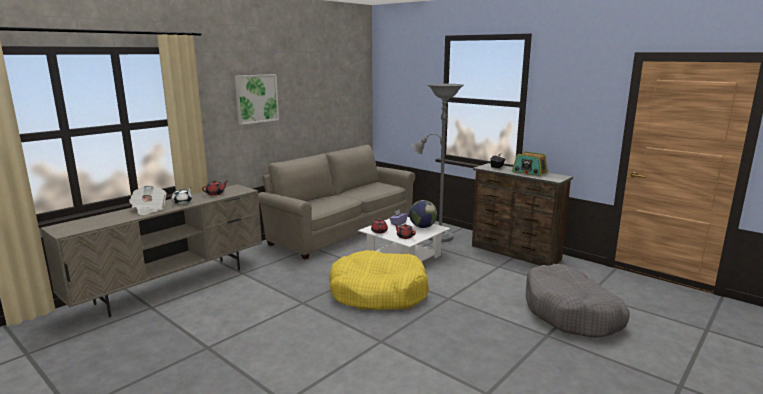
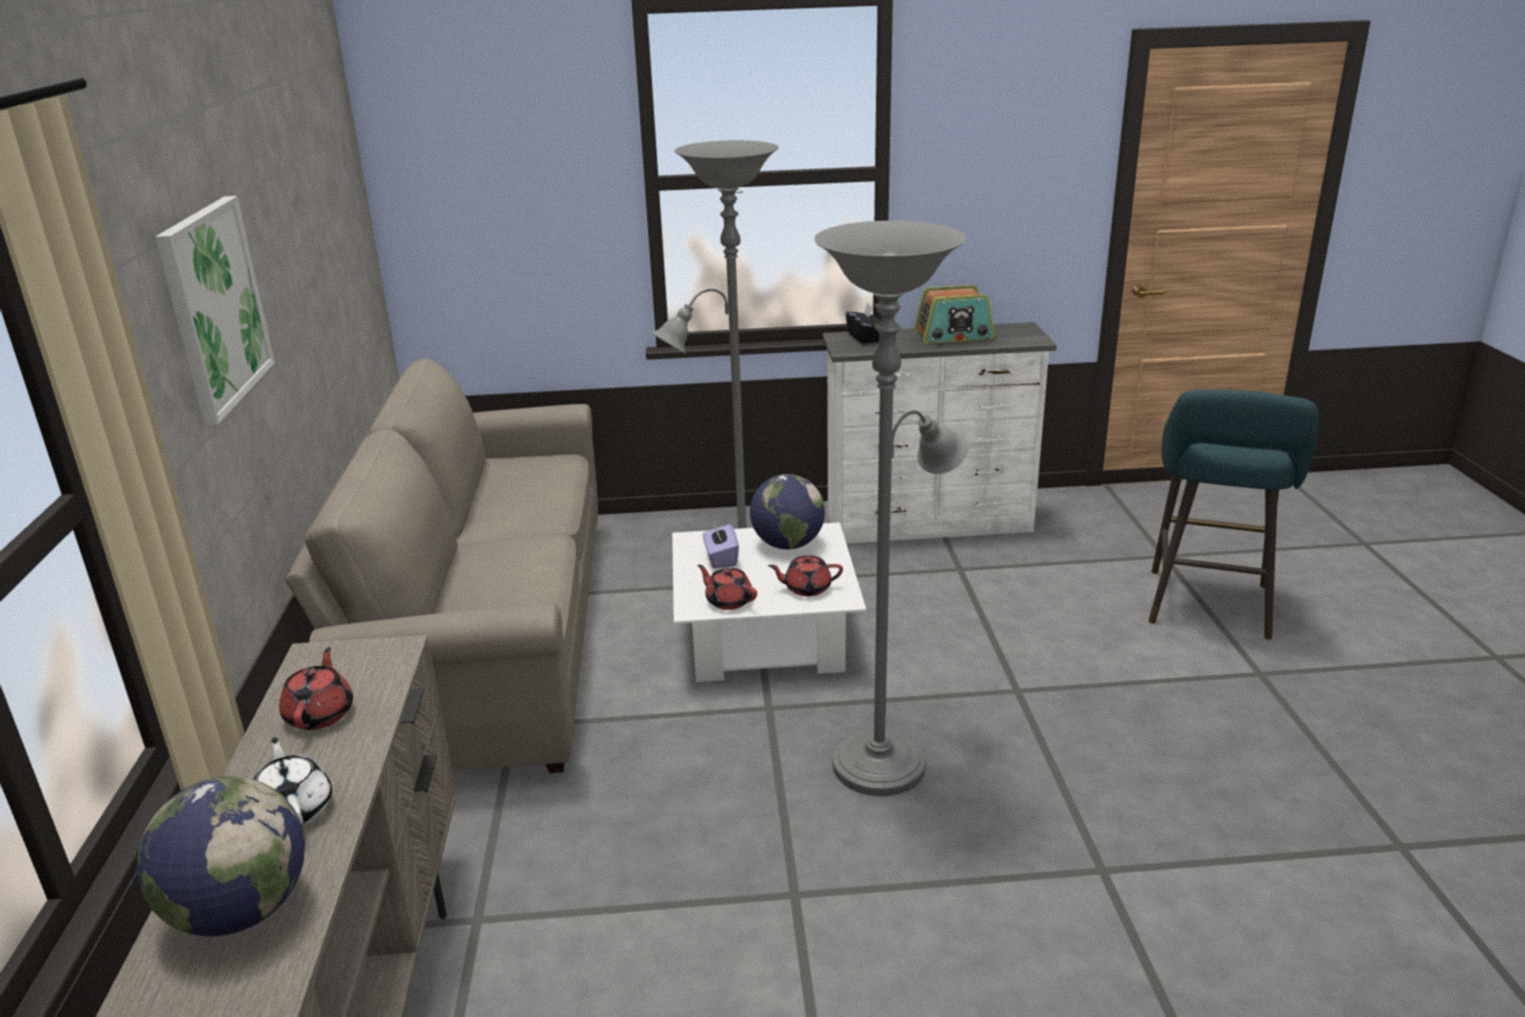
camera: 45 degrees left, 10 degrees up
newspaper [129,185,167,215] -> globe [137,776,305,937]
yellow dog bed [329,250,429,310] -> grey floor lamp [814,221,968,796]
brown dresser [472,163,573,266] -> white dresser [823,322,1056,543]
grey dog bed [526,264,630,338] -> turquoise stool [1149,390,1318,640]

